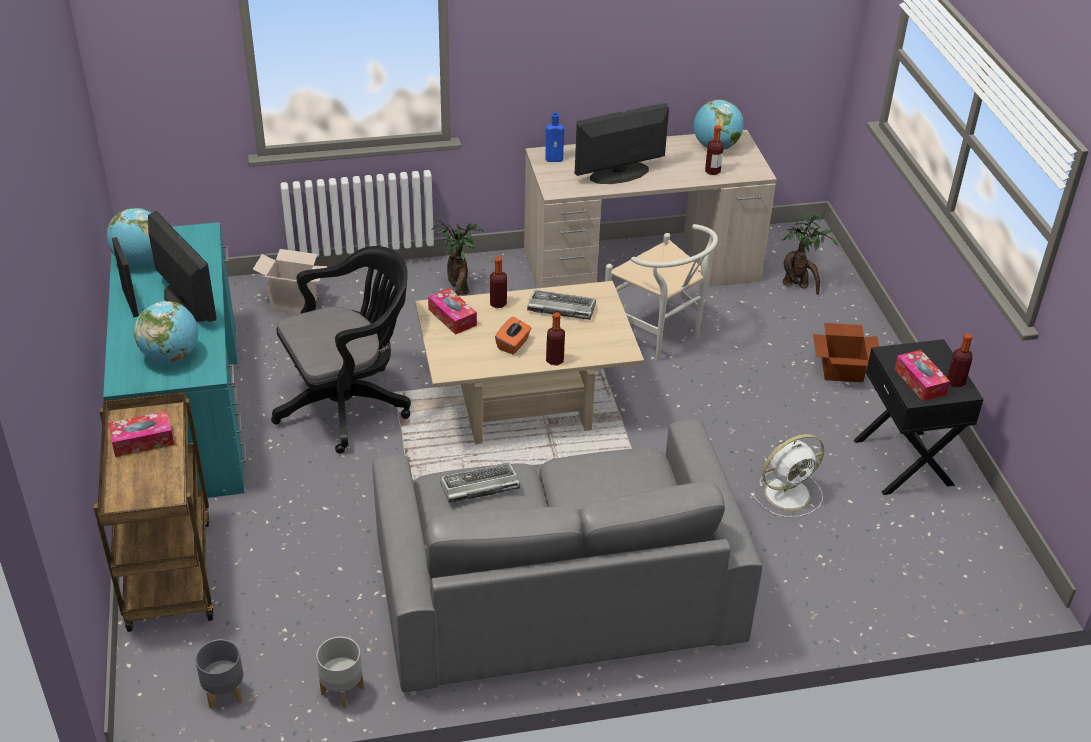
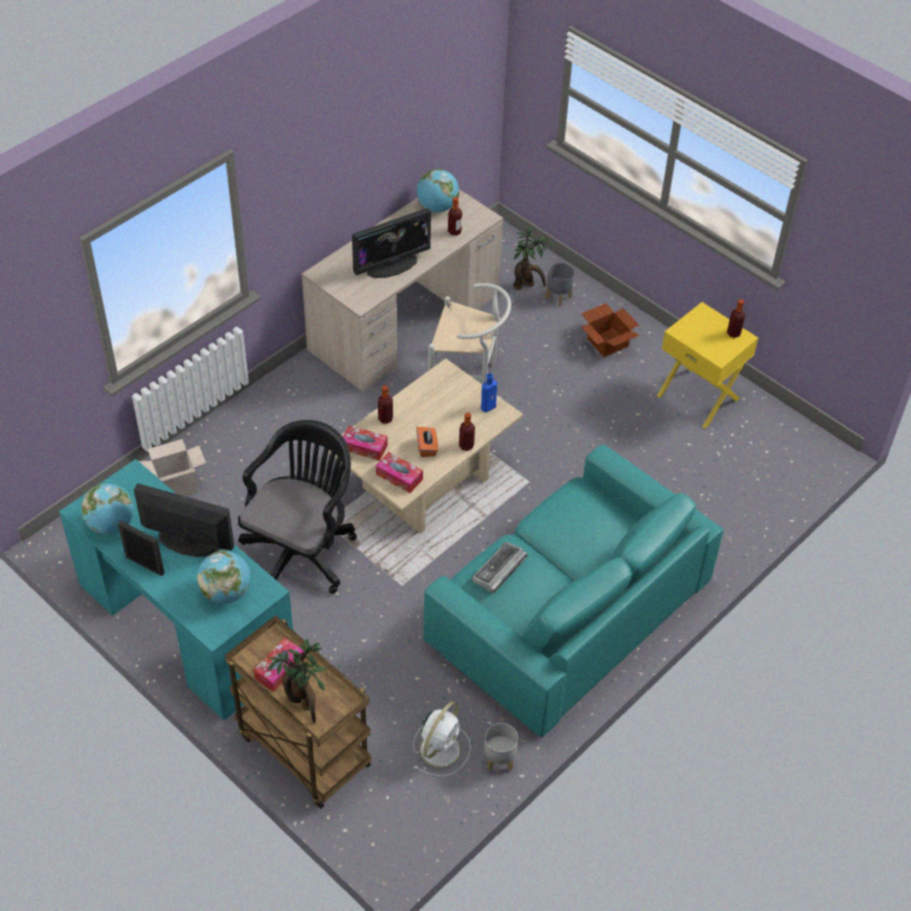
camera: 35 degrees left, 10 degrees up
grey planter [195,639,243,709] -> grey planter moved to [546,263,574,306]
grey sofa [372,420,763,692] -> turquoise sofa [423,444,724,737]
potted plant [431,220,484,296] -> potted plant moved to [267,639,327,723]
keyboard [527,290,596,320] -> none
blue bottle [545,113,564,162] -> blue bottle moved to [481,373,497,412]
monitor [575,103,669,184] -> monitor turned 150 degrees counterclockwise [352,208,431,278]
white fan [751,434,824,517] -> white fan moved to [413,701,471,776]
black nightstand [854,339,984,495] -> yellow nightstand [657,302,758,429]
tissue box [894,350,950,401] -> tissue box moved to [376,452,423,493]

